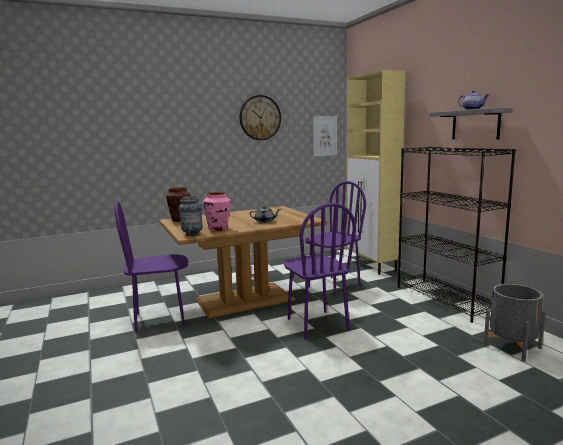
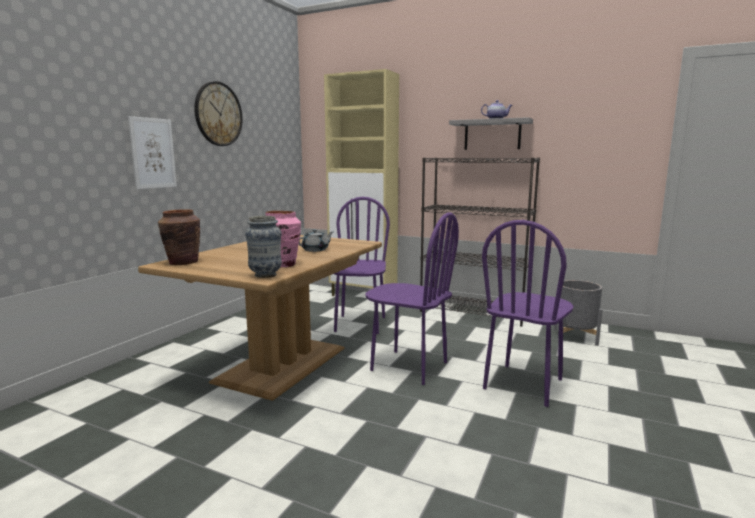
camera: 40 degrees left, 0 degrees up
purple chair [114,202,188,333] -> purple chair moved to [482,220,573,407]
picture [313,116,337,157] -> picture moved to [128,116,177,189]

